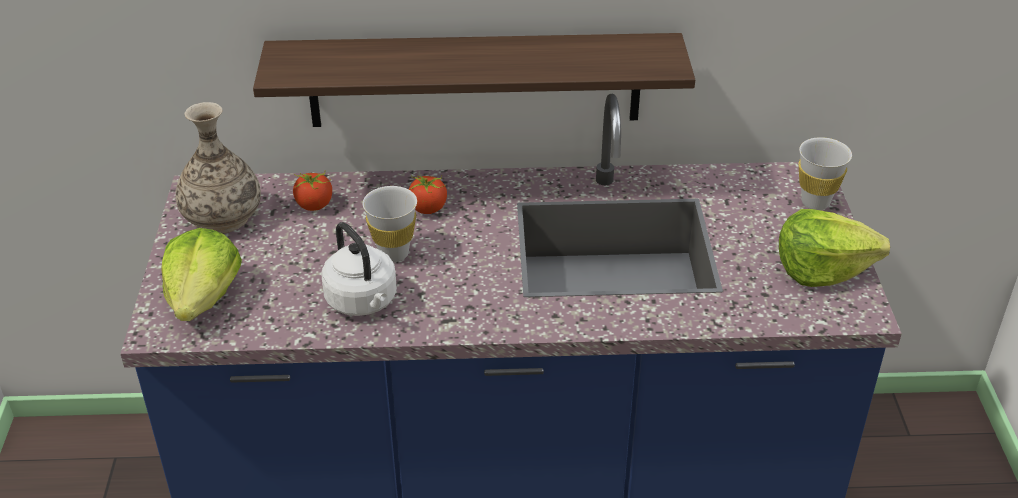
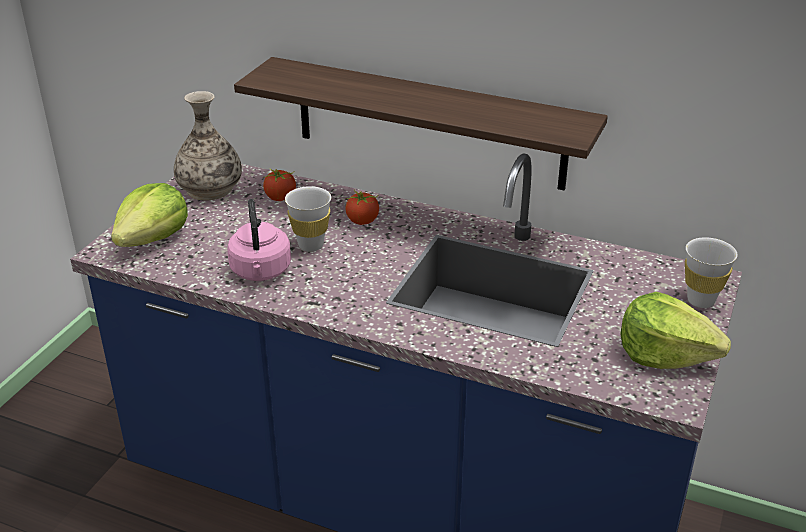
camera: 25 degrees right, 5 degrees down
white kettle [321,222,397,316] -> pink kettle [227,199,291,281]

